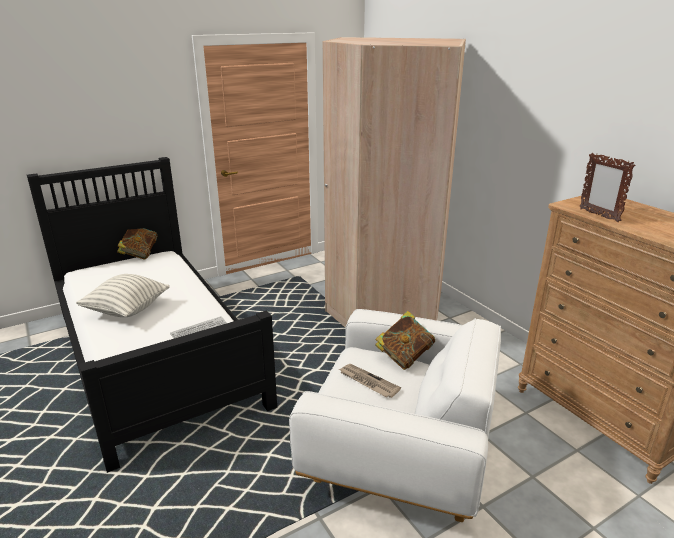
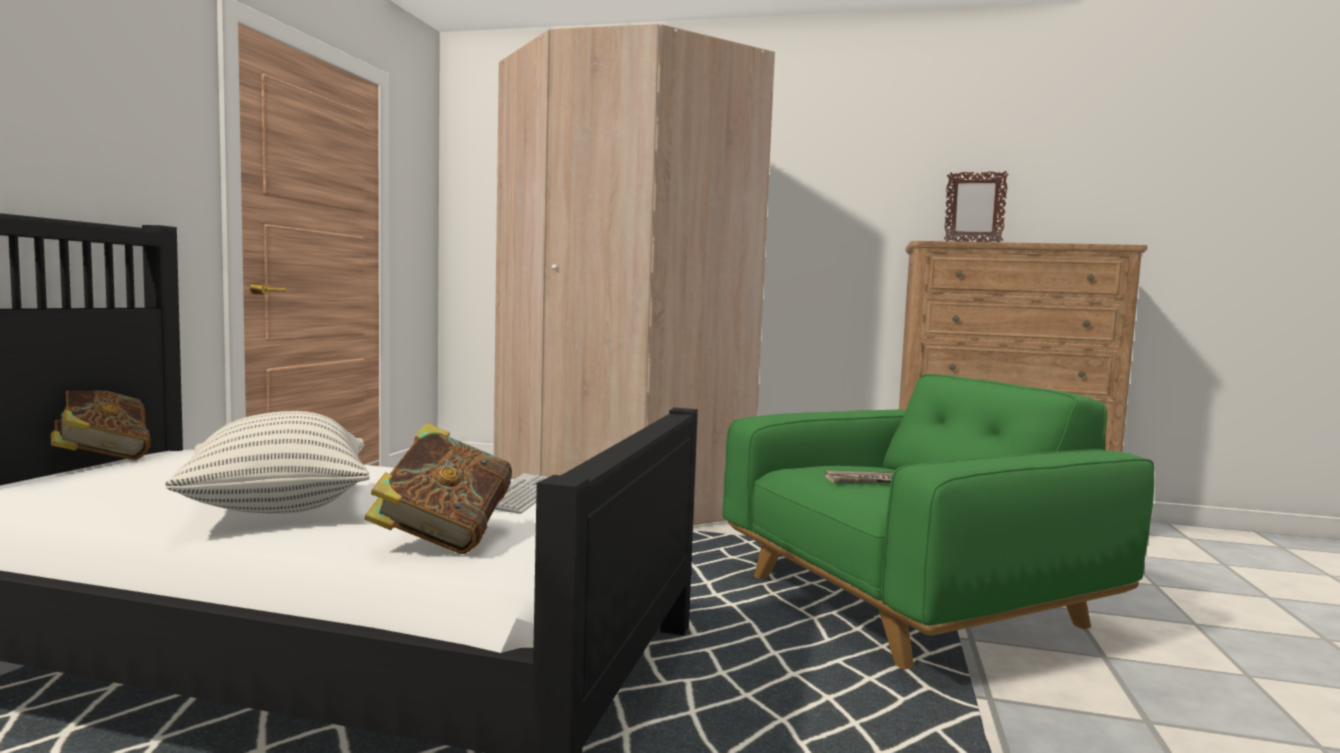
camera: 45 degrees left, 20 degrees down
white armchair [289,309,501,522] -> green armchair [722,374,1154,669]
book [375,311,435,370] -> book moved to [364,423,512,554]

